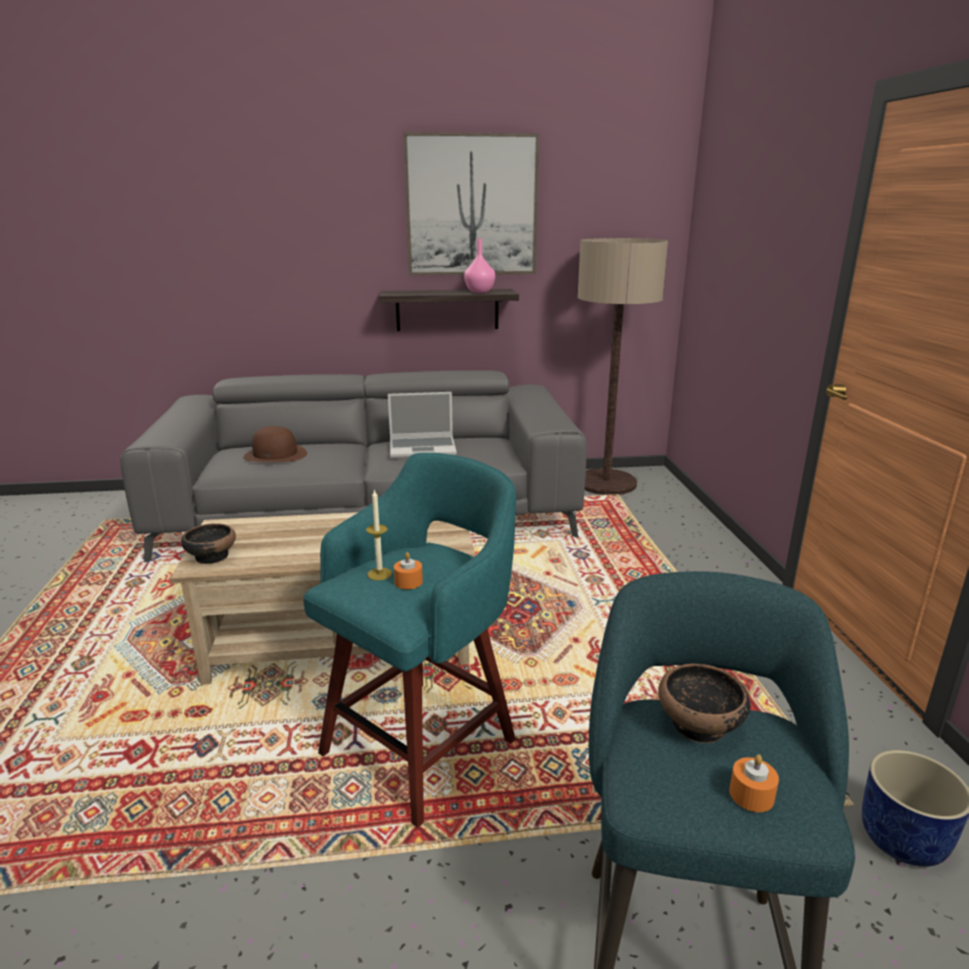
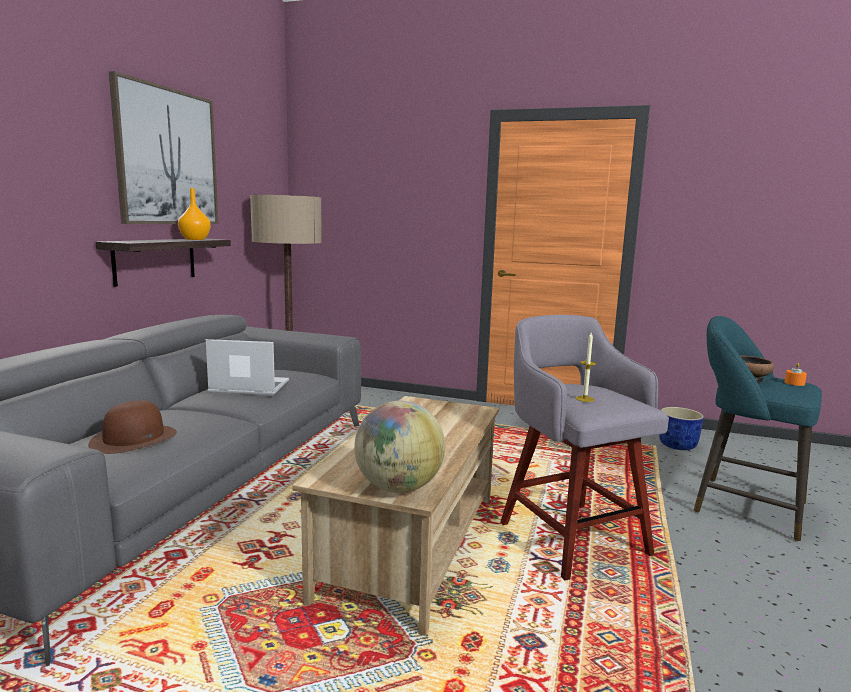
camera: 65 degrees left, 10 degrees down
bowl [181,523,236,564] -> globe [354,401,445,493]
turquoise stool [303,453,516,828] -> grey stool [500,315,669,581]
laptop [388,392,457,458] -> laptop turned 105 degrees counterclockwise [206,339,289,396]
orange candle [394,552,423,590] -> none
pink vase [464,238,495,293] -> orange vase [178,188,211,240]

